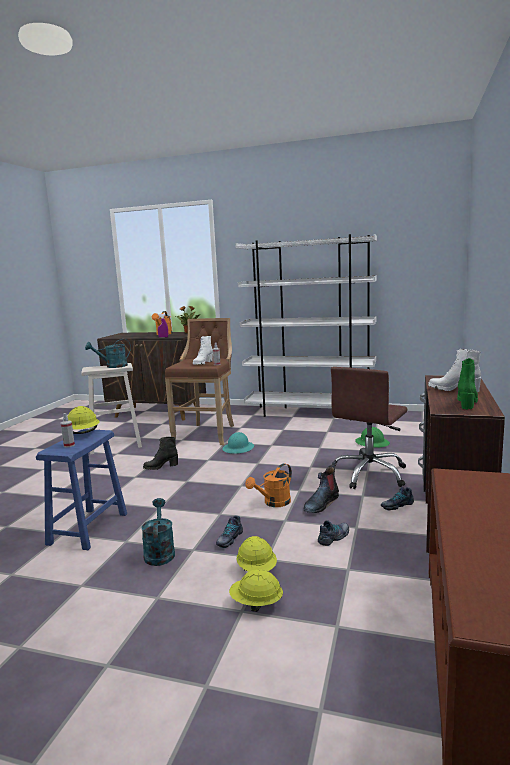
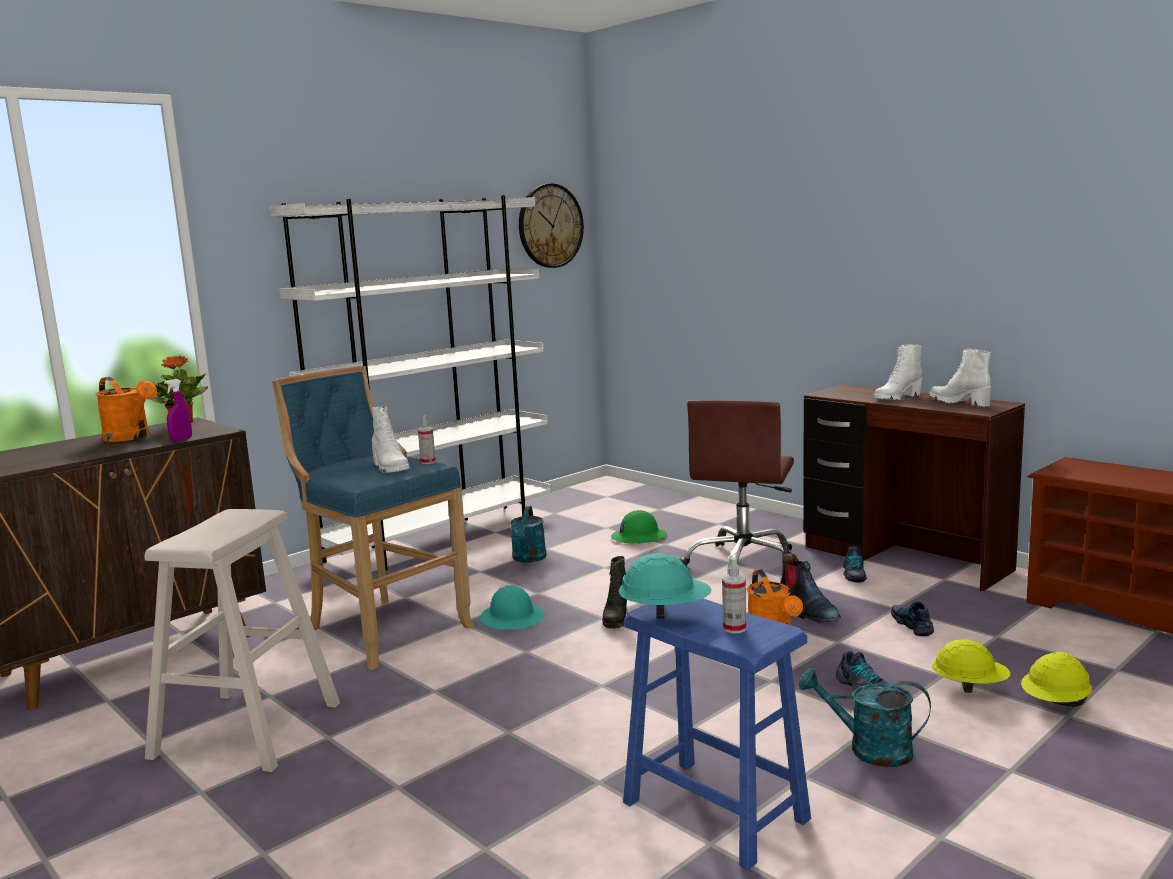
camera: 60 degrees left, 0 degrees up
yellow hard hat [67,406,99,434] -> turquoise hard hat [618,553,712,619]
turquoise watering can [85,339,131,368] -> turquoise watering can moved to [510,506,547,563]
black boot [143,437,178,470] -> black boot moved to [602,556,627,629]
brown stool [165,318,234,445] -> blue stool [272,366,474,670]
brown office chair [329,367,407,489] -> brown office chair turned 45 degrees clockwise [680,400,794,574]
green boot [457,358,478,409] -> white boot [929,348,992,407]
none -> wall clock [519,183,584,268]

